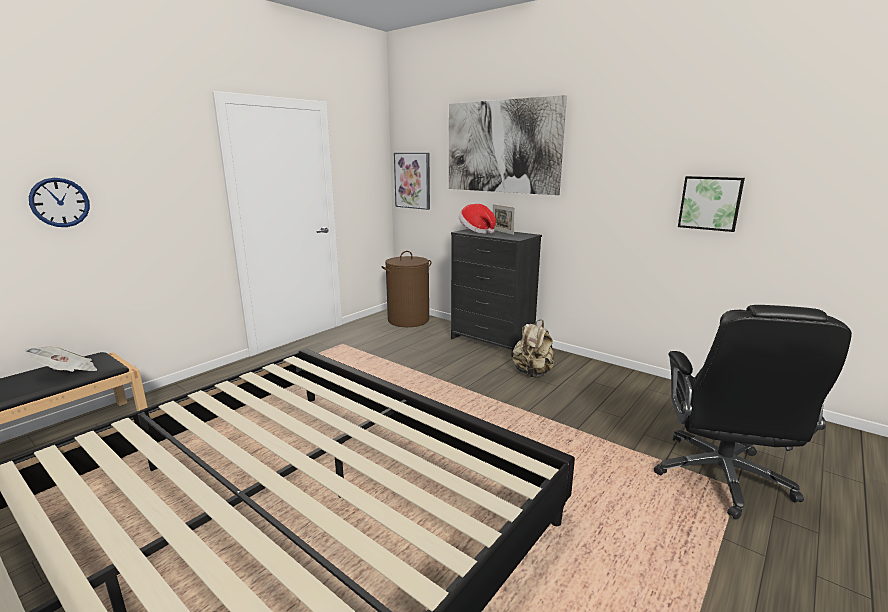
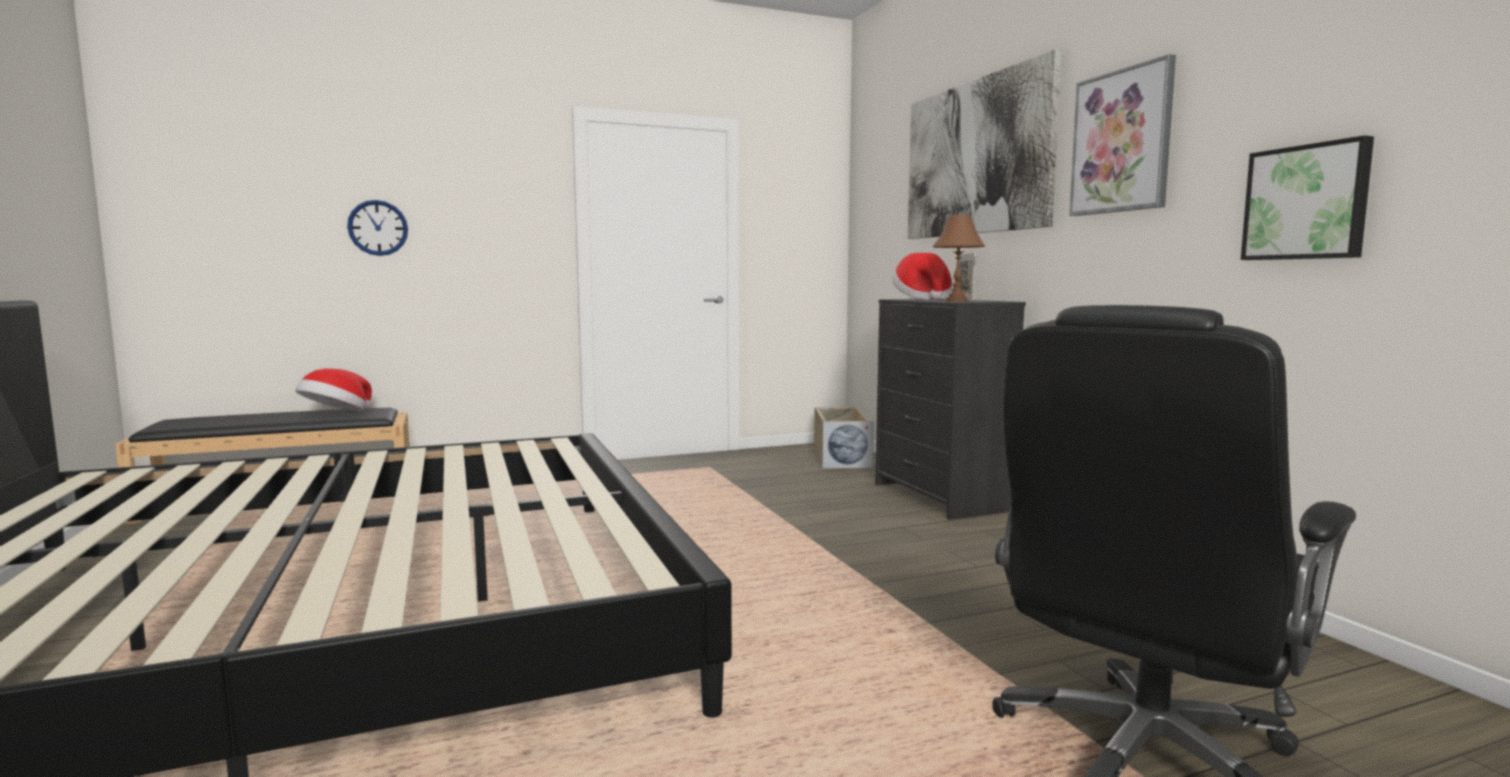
camera: 30 degrees right, 10 degrees down
newspaper [25,347,97,372] -> hat [295,368,372,412]
brown laundry basket [382,251,431,327] -> beige storage box [814,407,874,469]
picture [394,153,430,210] -> picture moved to [1069,54,1176,216]
beige backpack [512,320,554,377] -> none
none -> brown table lamp [933,215,985,302]

